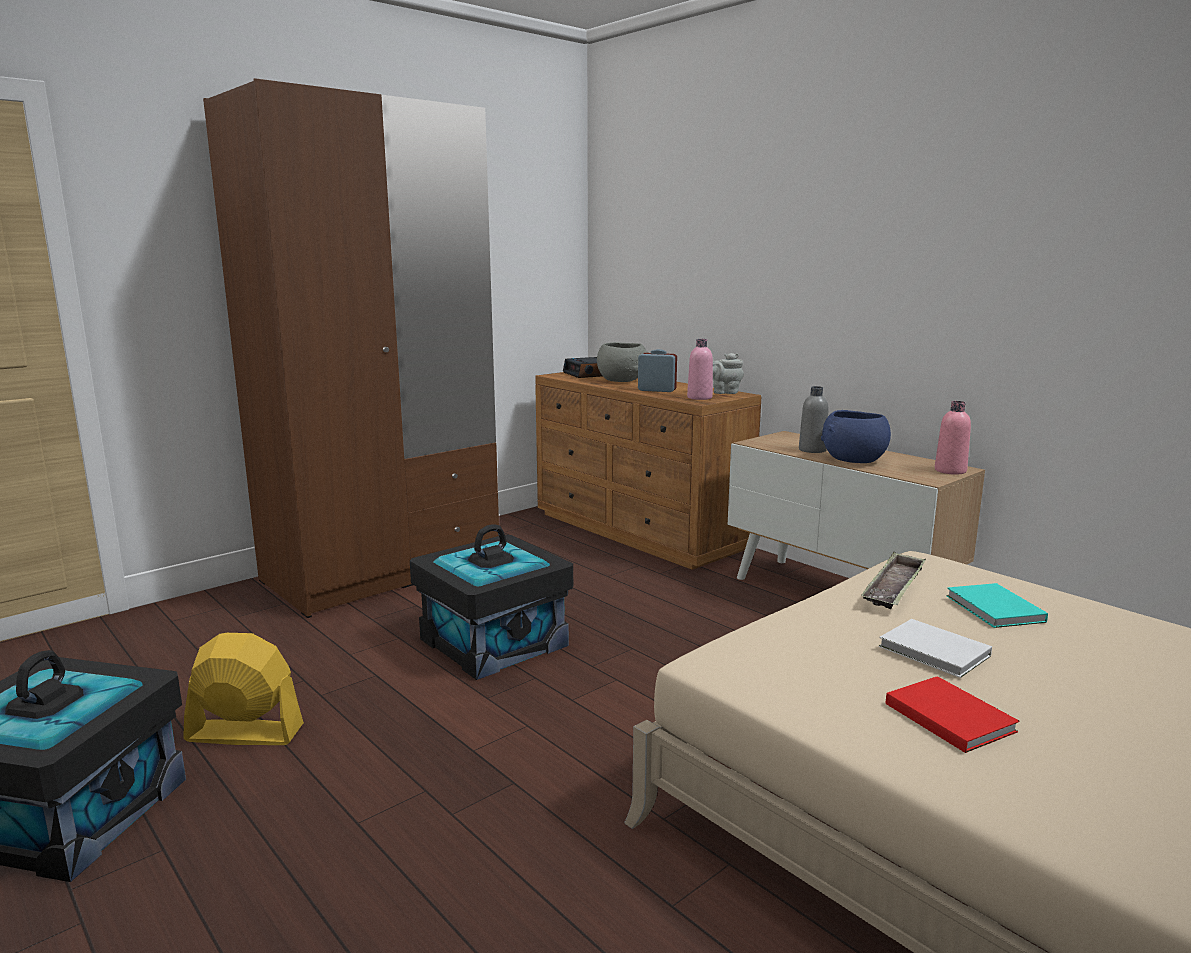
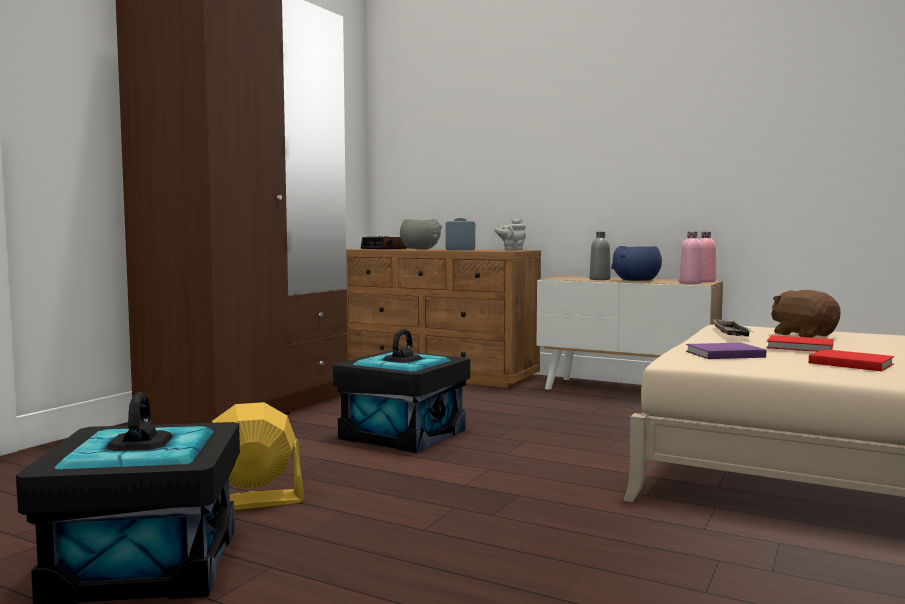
camera: 20 degrees left, 10 degrees down
pink bottle [687,339,713,400] -> pink bottle moved to [679,232,703,284]
white book [879,619,992,678] -> red book [766,335,833,352]
turquoise book [946,583,1048,628] -> brown plush toy [771,290,841,338]
none -> purple book [686,343,766,359]

